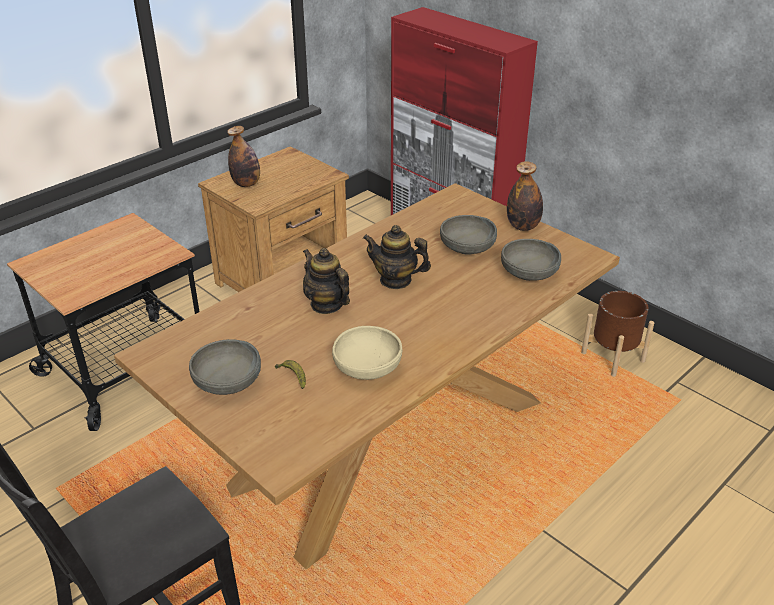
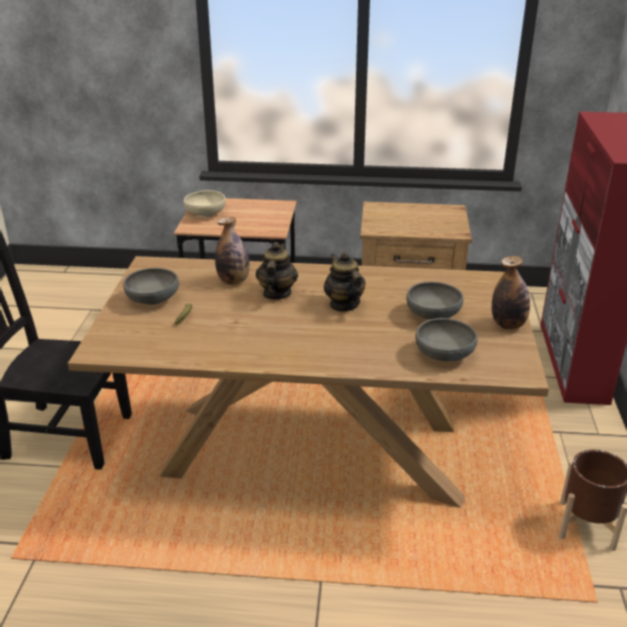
camera: 50 degrees right, 5 degrees down
bottle [227,126,260,187] -> bottle moved to [215,217,250,285]
beige bowl [332,326,402,380] -> beige bowl moved to [184,190,226,217]

